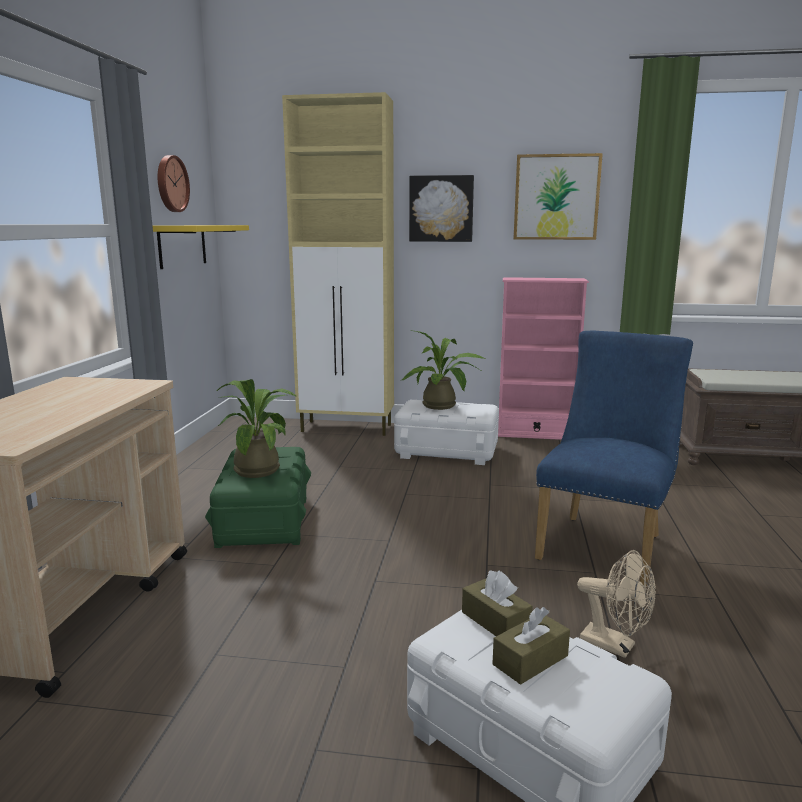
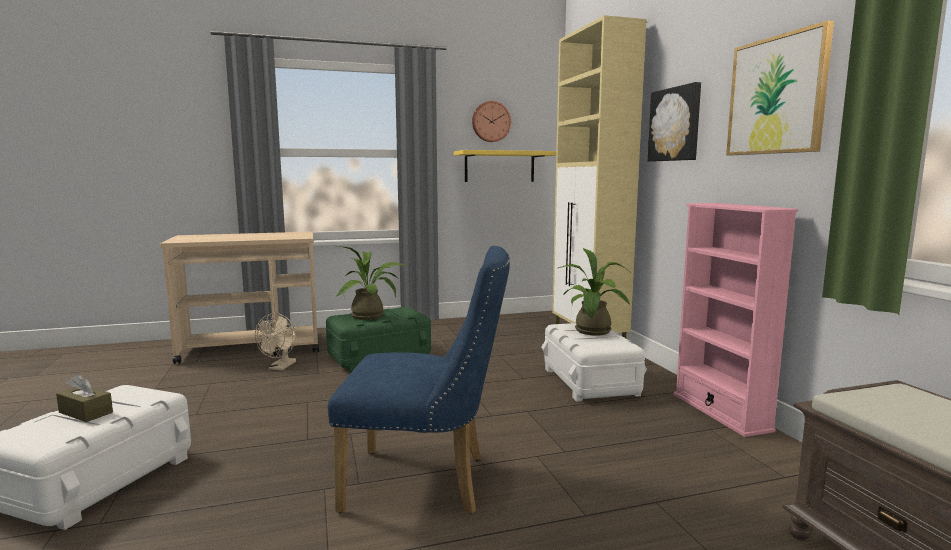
camera: 65 degrees right, 5 degrees down
brown tissue box [462,570,533,636] -> none
beige fan [577,550,656,658] -> beige fan moved to [255,313,296,370]

